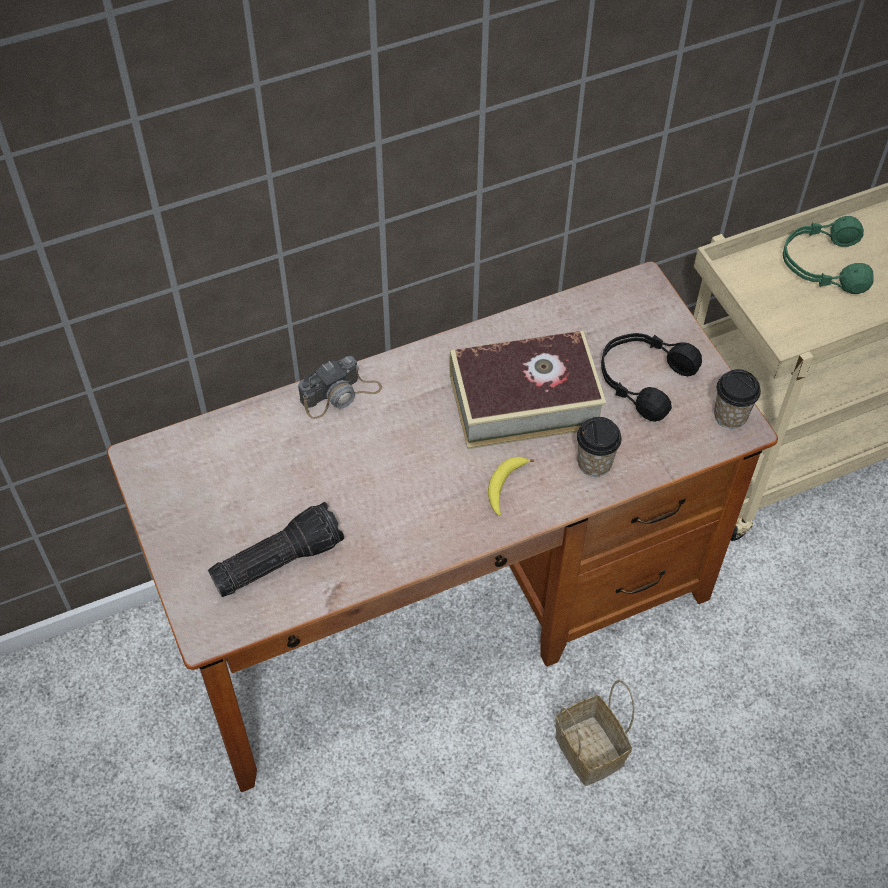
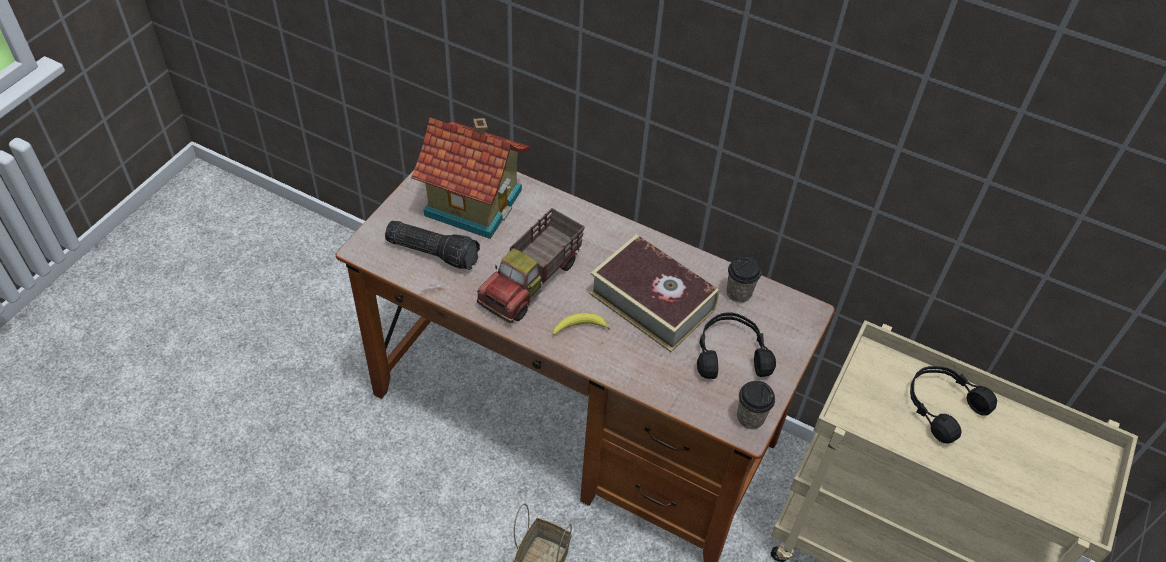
camera: 50 degrees right, 5 degrees down
camera [298,356,382,419] -> none
cup [577,417,622,477] -> cup moved to [727,257,761,303]
green headphones [783,216,874,294] -> black headphones [910,366,997,443]
none -> toy house [411,118,530,239]
none -> toy truck [477,208,585,323]

